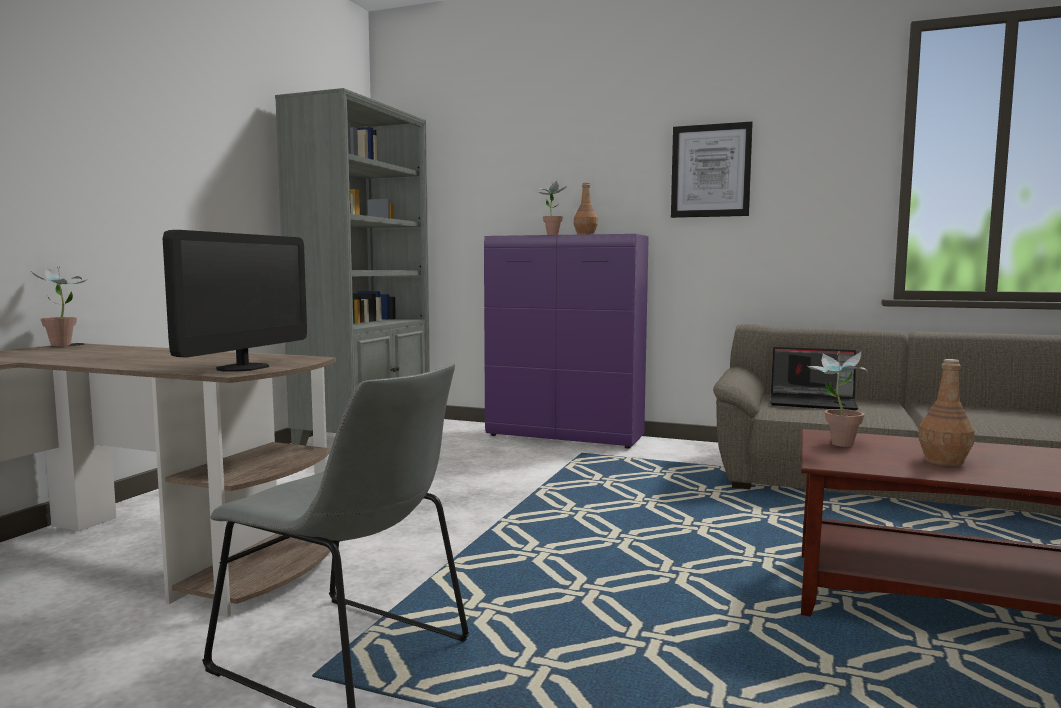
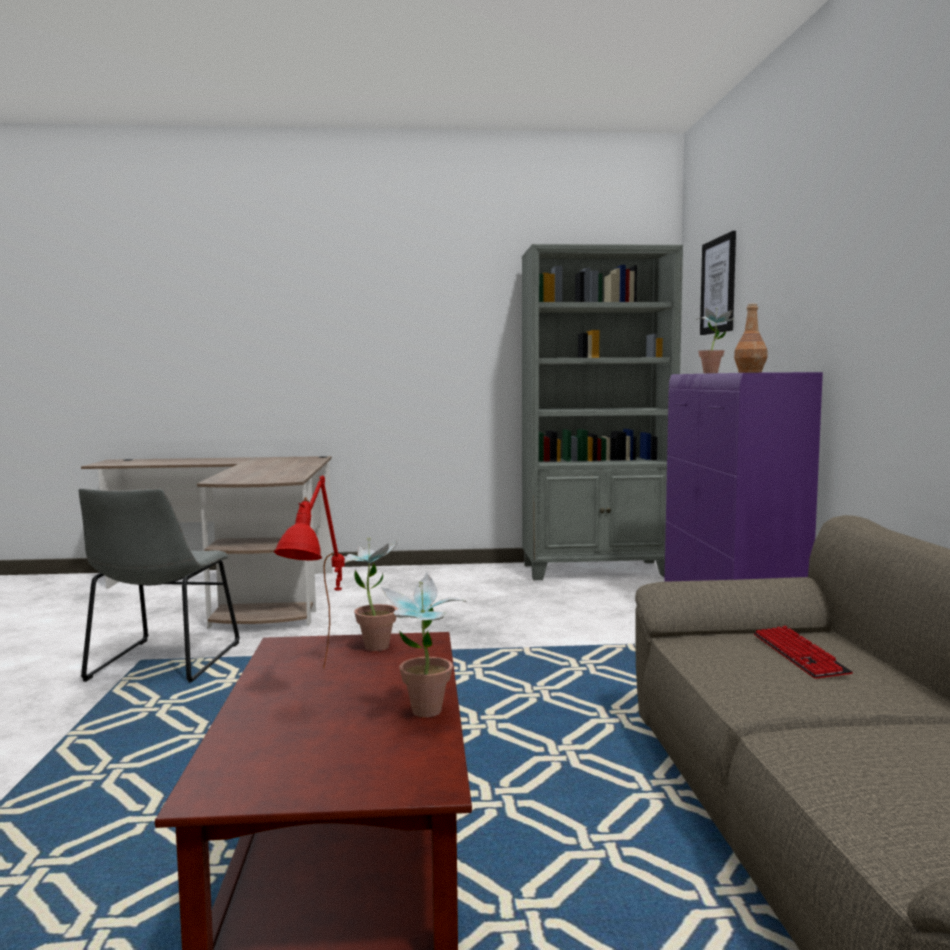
camera: 65 degrees right, 0 degrees up
potted plant [32,266,88,346] -> potted plant moved to [381,573,468,717]
monitor [163,230,307,371] -> none
picture [671,121,753,218] -> picture moved to [700,231,736,335]
laptop [770,347,858,411] -> keyboard [754,626,853,679]
brown bottle [918,359,974,466] -> red table lamp [274,476,345,669]

